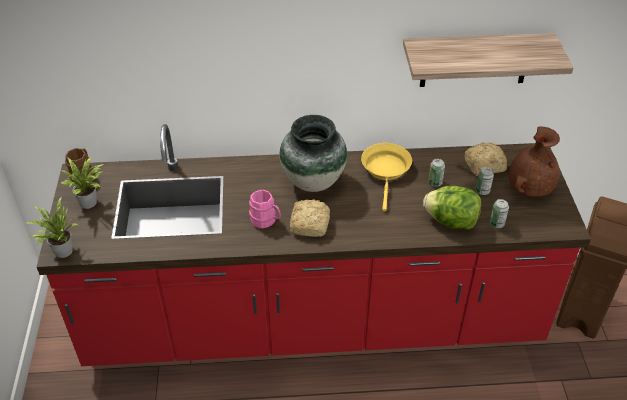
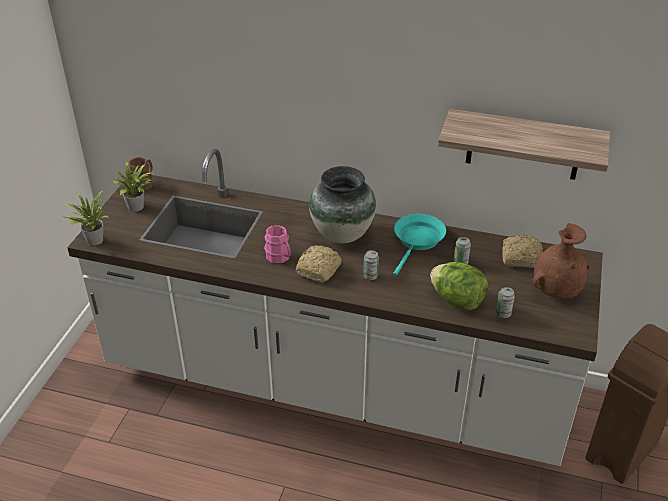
camera: 20 degrees right, 5 degrees down
red counter [37,124,591,366] -> white counter [67,149,603,466]
yellow frying pan [361,143,412,212] -> turquoise frying pan [393,214,446,276]
can [476,167,494,195] -> can moved to [363,250,379,280]

